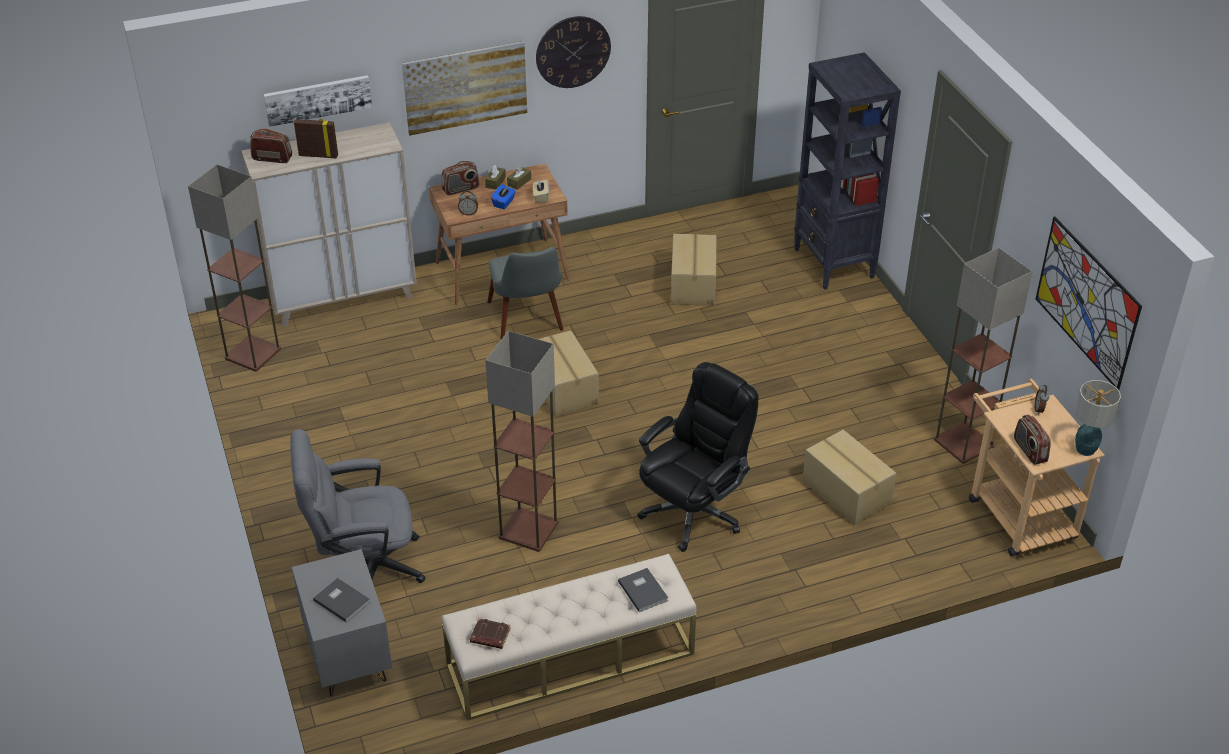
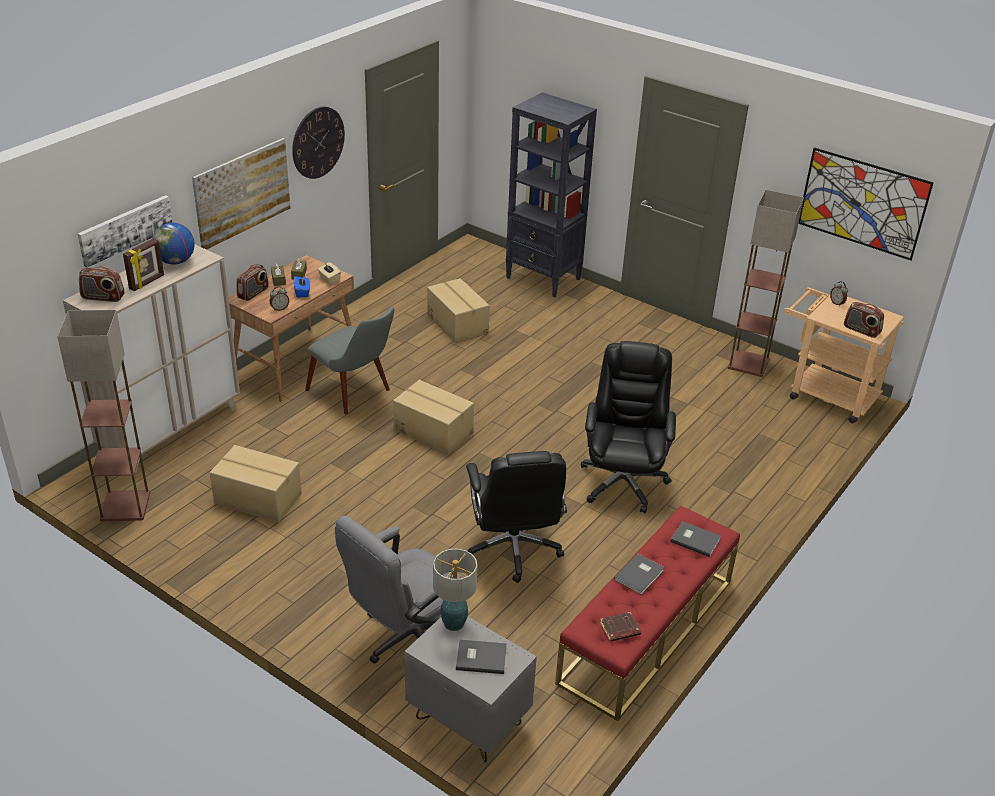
camera: 35 degrees left, 5 degrees down
radio [250,128,292,163] -> radio turned 150 degrees counterclockwise [79,266,125,302]
picture frame [294,119,338,158] -> picture frame turned 150 degrees clockwise [123,238,164,291]
beige bench [442,554,697,721] -> red bench [555,506,740,721]
floor lamp [485,331,558,552] -> black office chair [466,451,567,583]
cardboard box [803,430,896,525] -> cardboard box moved to [210,445,302,522]
table lamp [1075,380,1121,456] -> table lamp moved to [433,548,477,631]
none -> globe [152,223,195,265]
none -> grey book [614,553,664,595]

